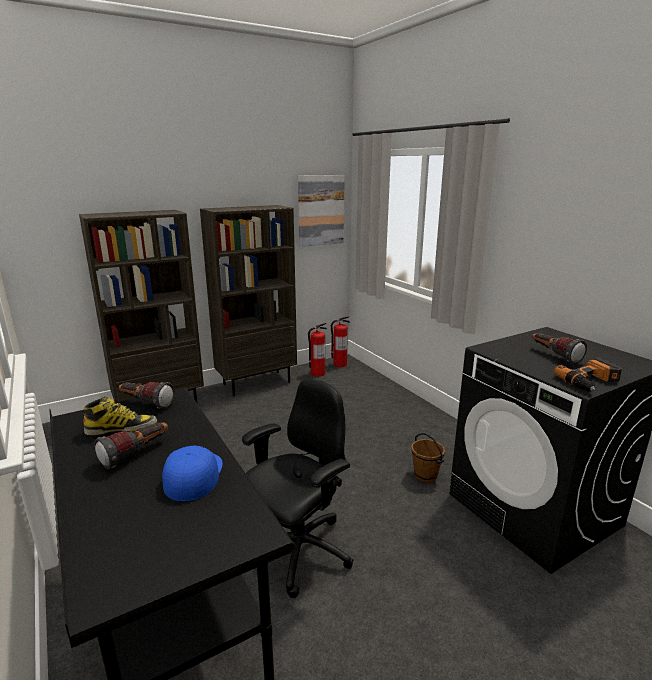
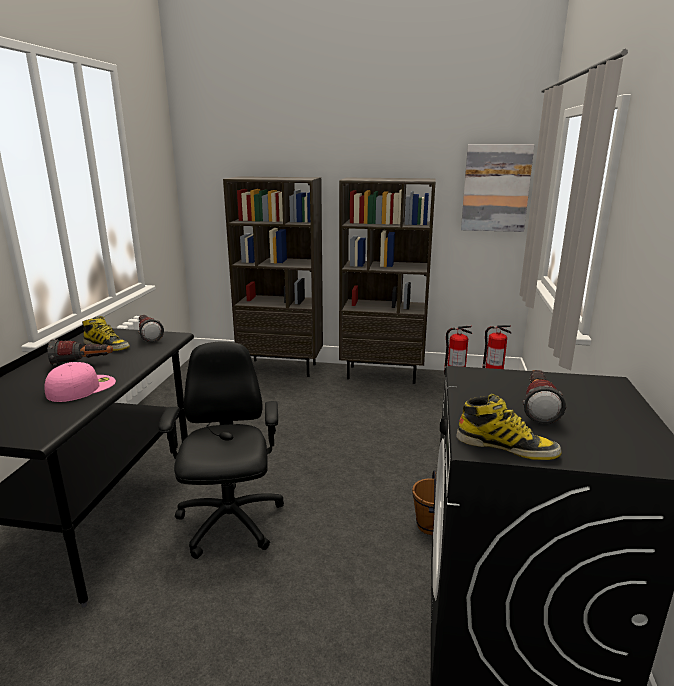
camera: 40 degrees right, 0 degrees up
blue cap [162,446,223,501] -> pink cap [44,362,116,402]
black office chair [242,379,354,598] -> black office chair turned 90 degrees counterclockwise [158,341,284,559]
power drill [554,357,622,392] -> boot [456,394,562,460]

